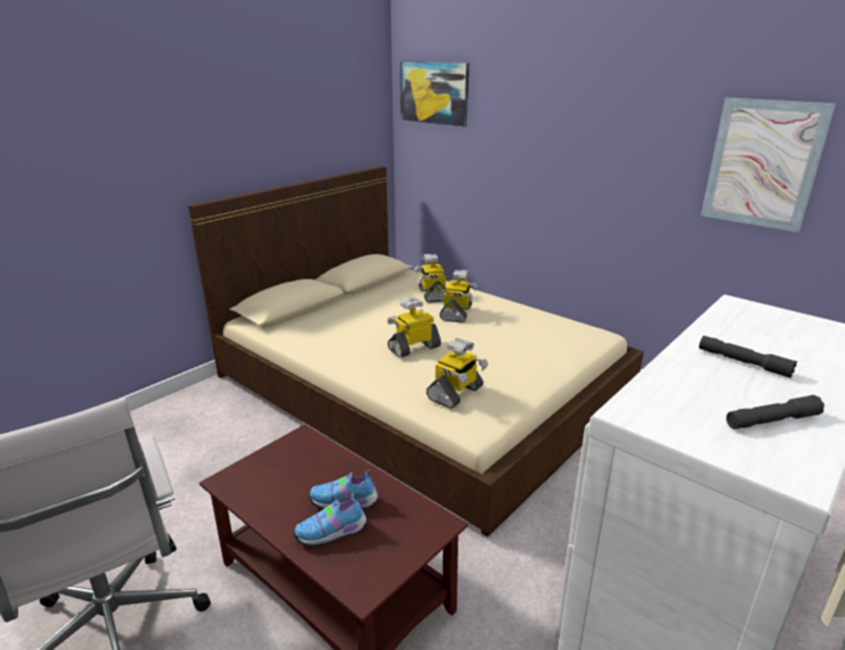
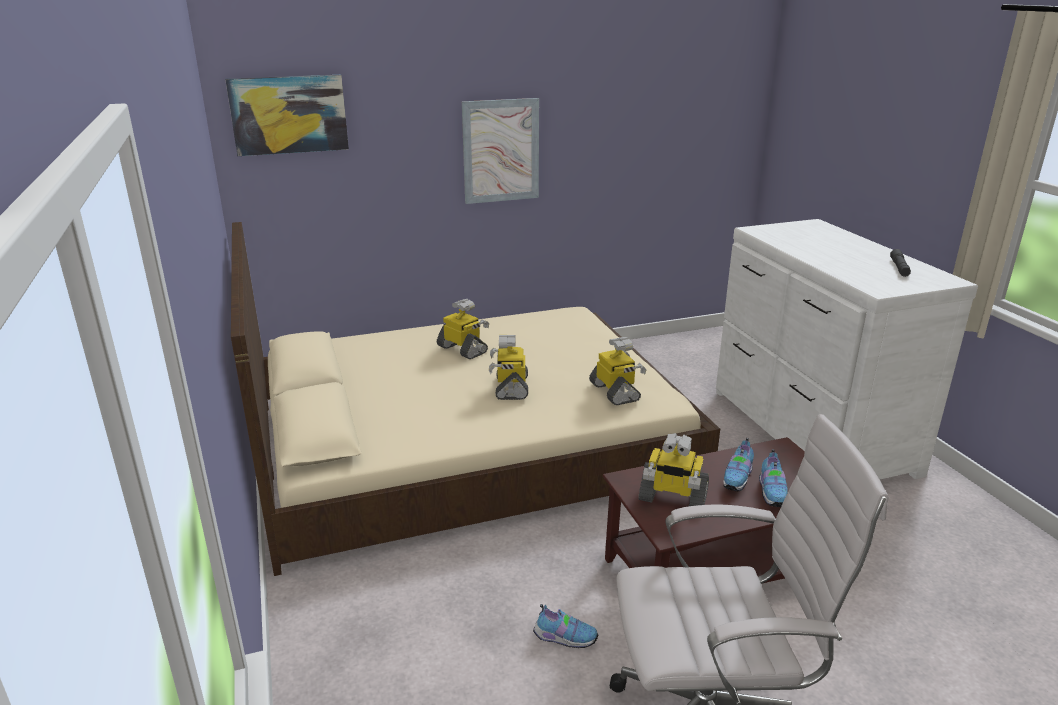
camera: 60 degrees left, 0 degrees up
toy robot [414,254,446,303] -> toy robot moved to [638,433,709,506]
grey flashlight [699,336,797,378] -> none
picture [701,98,836,233] -> picture moved to [462,98,539,204]
none -> shoe [533,604,598,648]

